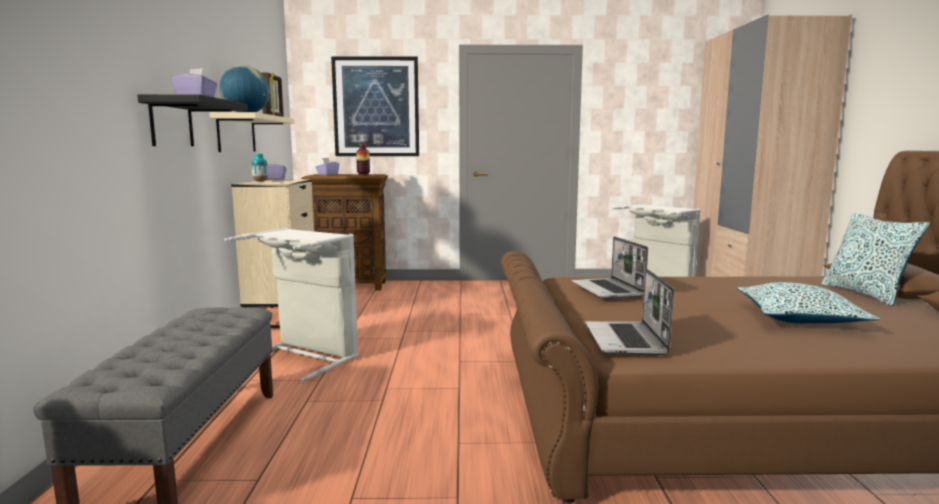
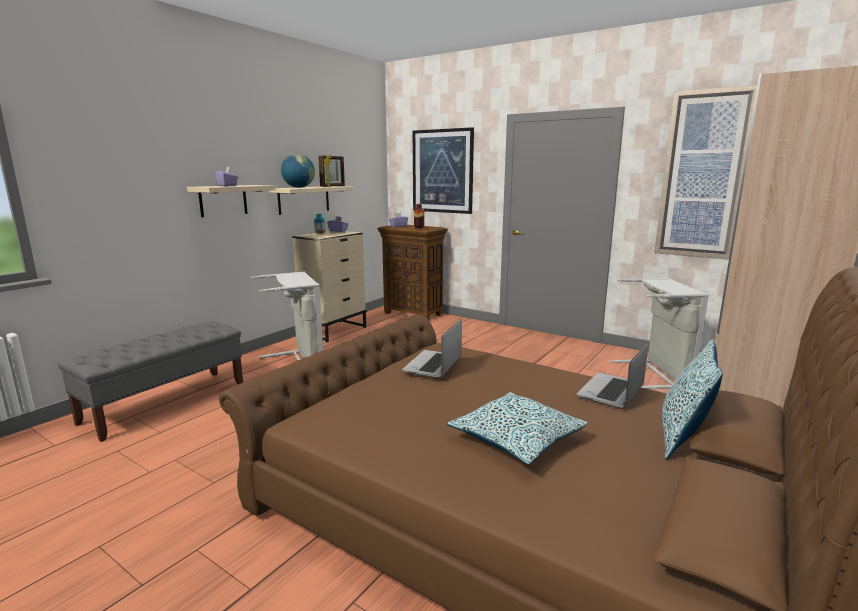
camera: 35 degrees right, 5 degrees up
black shelf [137,94,248,146] -> beige shelf [187,185,276,217]
laptop [585,268,674,355] -> laptop moved to [576,342,649,409]
none -> picture [654,85,757,260]

